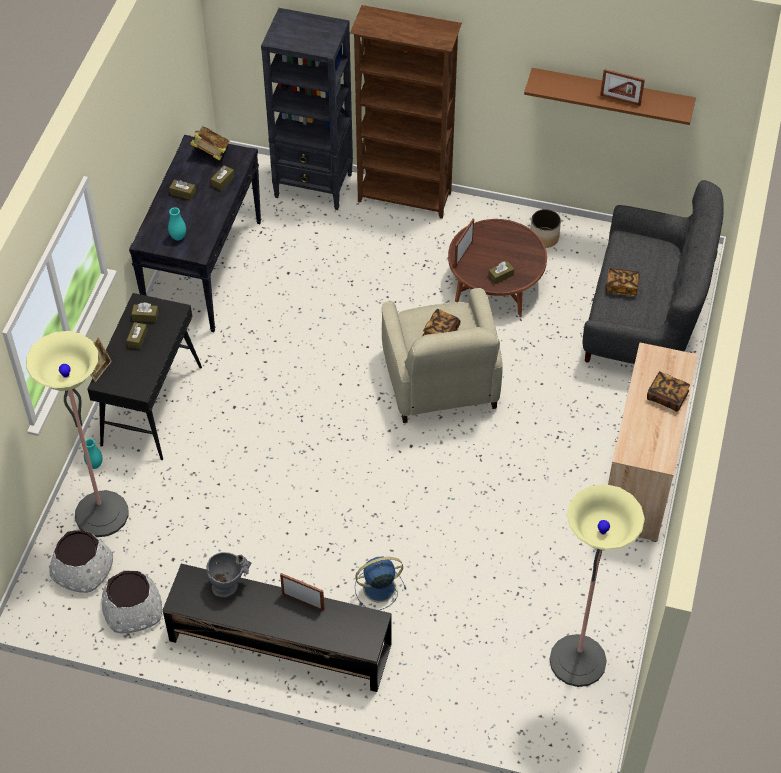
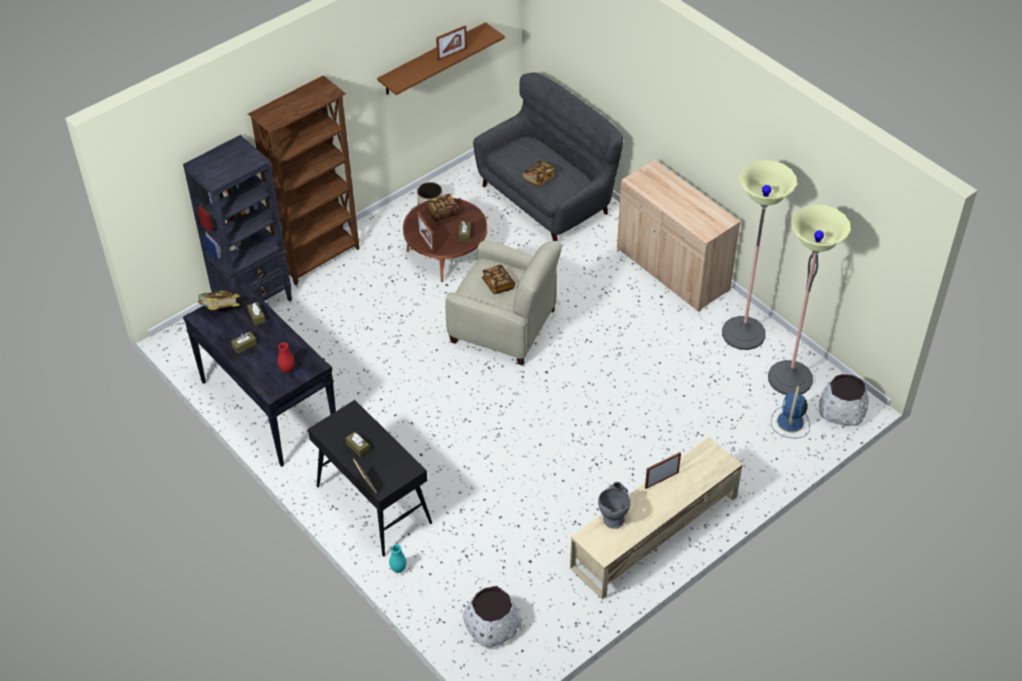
camera: 55 degrees left, 5 degrees down
floor lamp [26,331,129,537] -> floor lamp moved to [722,160,797,350]
white planter [102,570,162,633] -> white planter moved to [819,374,868,426]
brown tissue box [132,303,159,322] -> none
black tv stand [163,564,392,692] -> beige tv stand [570,437,742,599]
turquoise vase [168,207,186,241] -> red vase [277,342,295,373]
blue fan [355,556,407,610] -> blue fan moved to [771,385,810,438]
book [647,371,690,412] -> book moved to [427,194,459,222]

